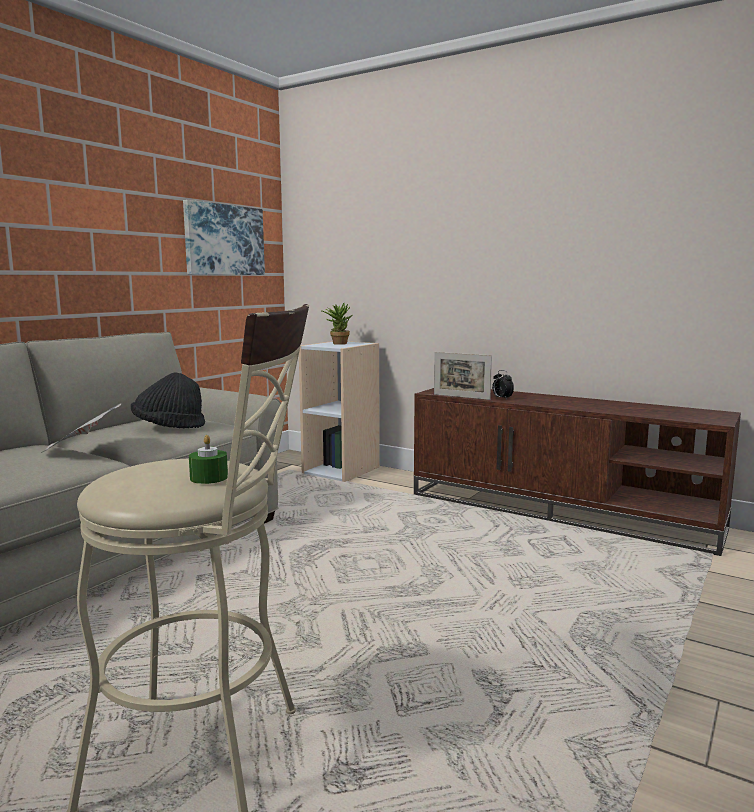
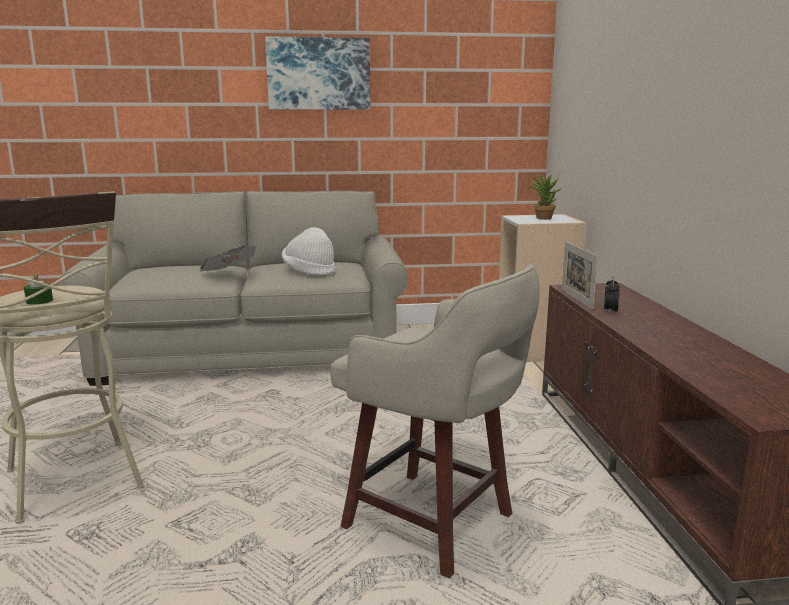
camera: 50 degrees right, 5 degrees up
black hat [131,372,205,428] -> white hat [282,227,336,276]
picture [183,200,265,275] -> picture moved to [265,36,370,110]
none -> beige stool [330,265,540,578]

